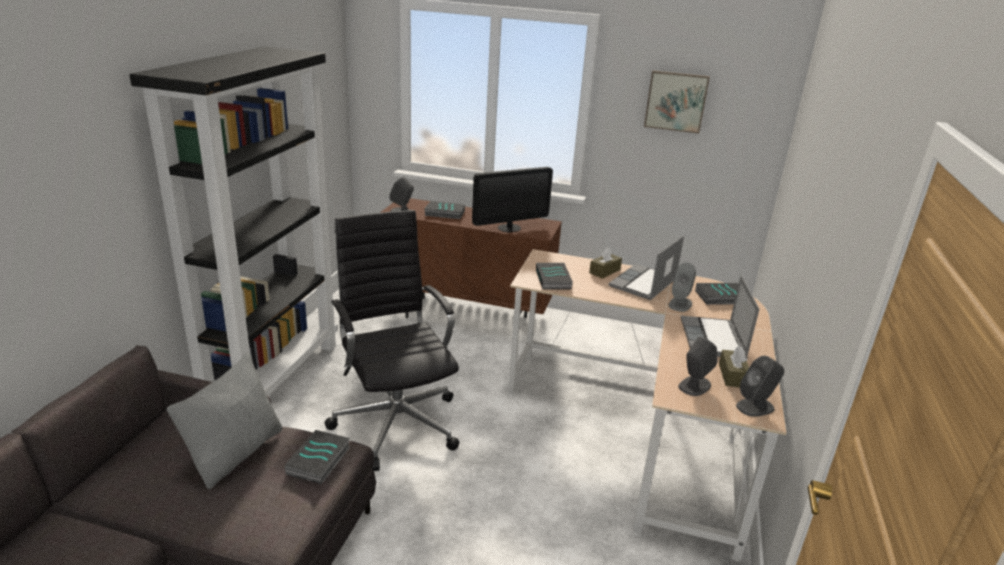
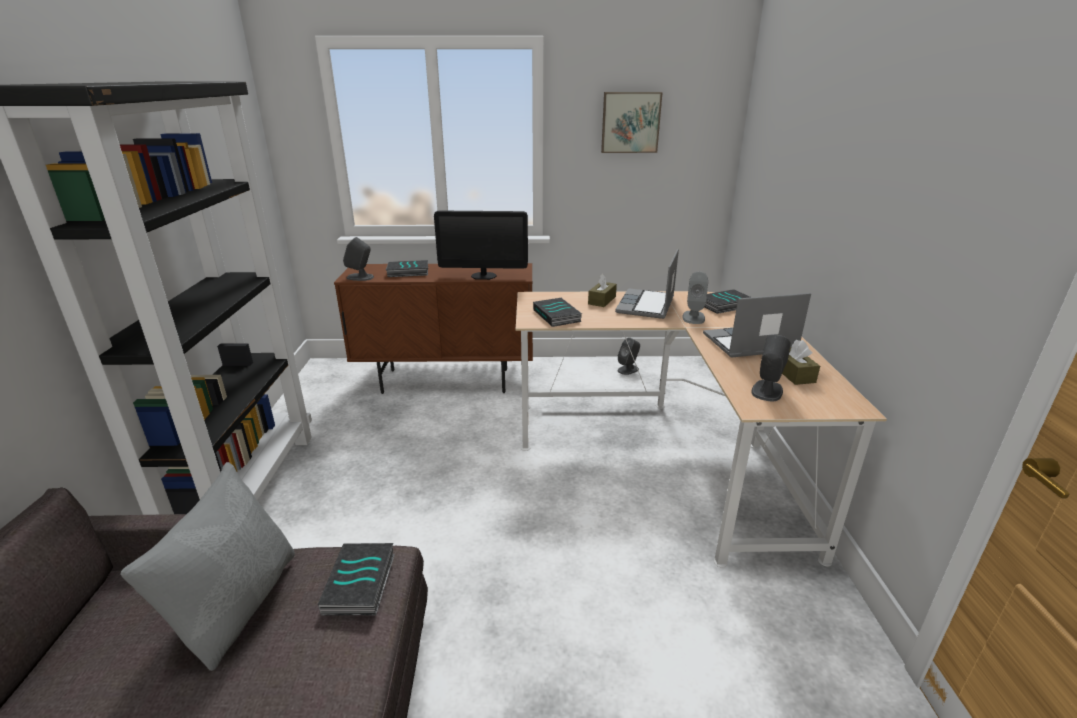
camera: 15 degrees left, 0 degrees up
black office chair [325,210,459,471] -> none
monitor [472,167,553,233] -> monitor turned 45 degrees clockwise [434,211,528,280]
laptop [681,276,759,359] -> laptop turned 90 degrees clockwise [703,293,811,358]
grey speaker [736,356,784,417] -> grey speaker moved to [617,338,640,375]

